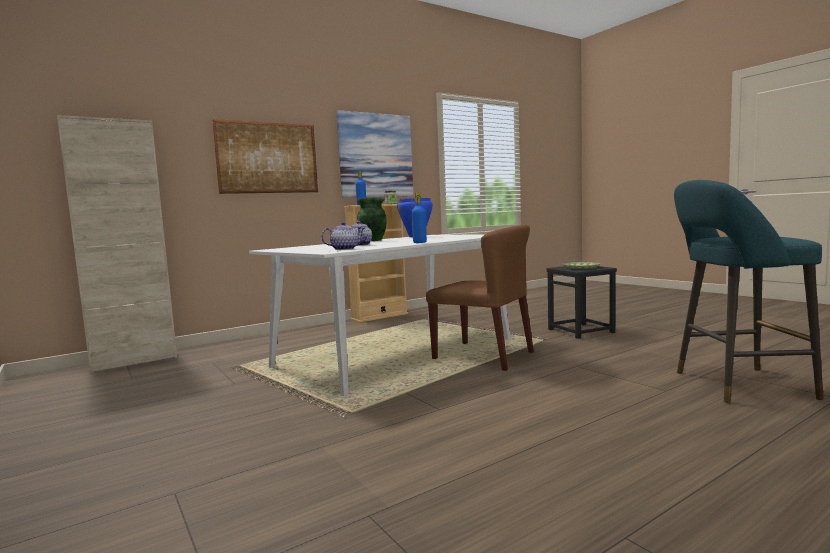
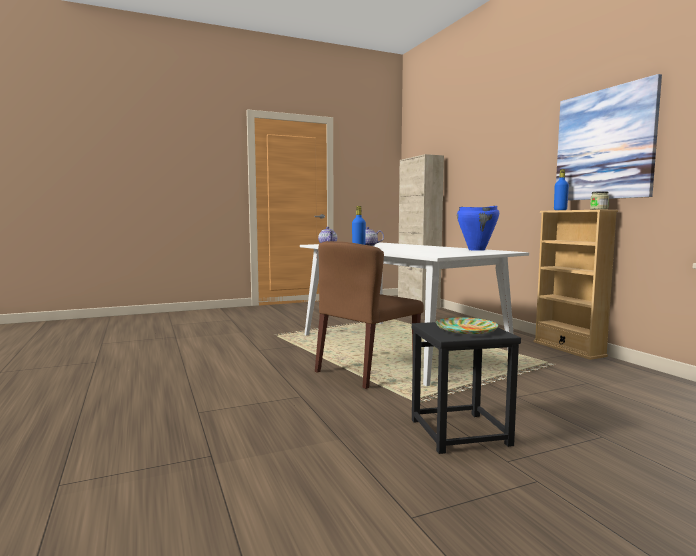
camera: 100 degrees right, 0 degrees up
picture [212,119,318,194] -> none
green vase [357,197,387,241] -> none
turquoise stool [674,180,824,403] -> none

